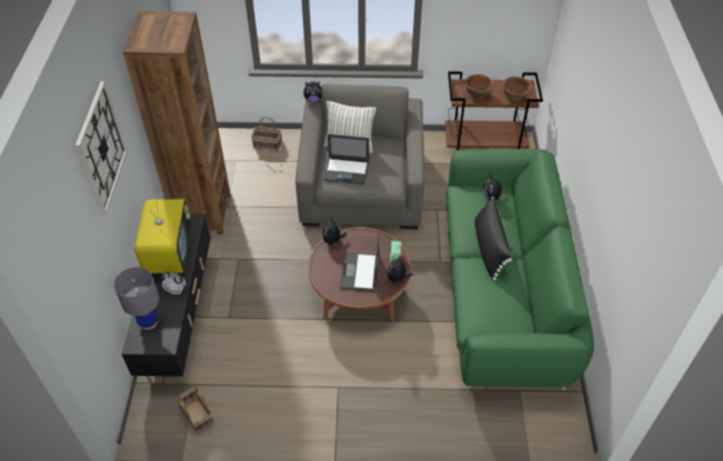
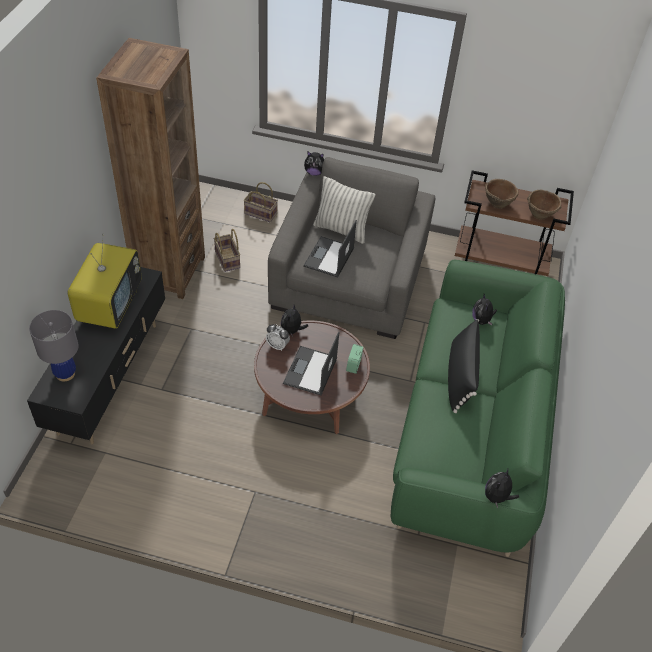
camera: 10 degrees right, 0 degrees up
wall clock [75,81,127,215] -> none
alarm clock [161,272,186,295] -> alarm clock moved to [266,324,290,351]
basket [176,386,214,434] -> basket moved to [214,229,240,272]
laptop [323,134,369,185] -> laptop turned 90 degrees clockwise [303,220,357,278]
plush toy [387,255,413,284] -> plush toy moved to [485,469,519,509]

